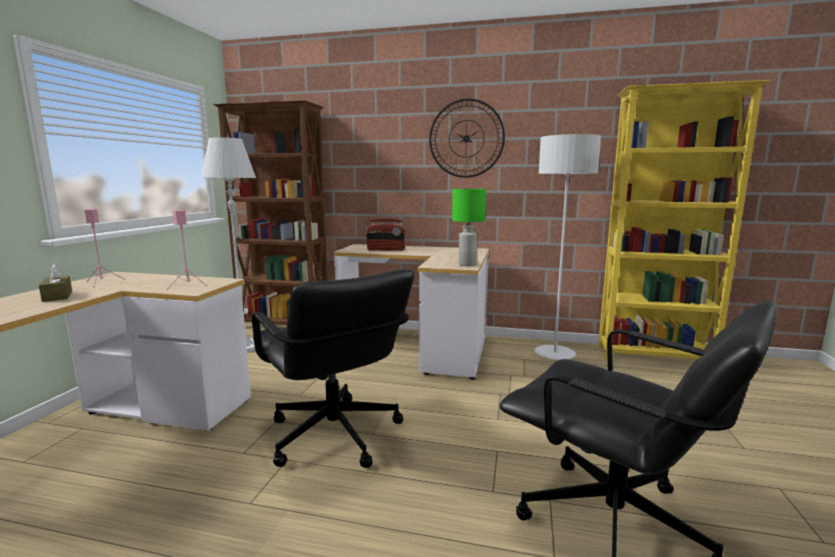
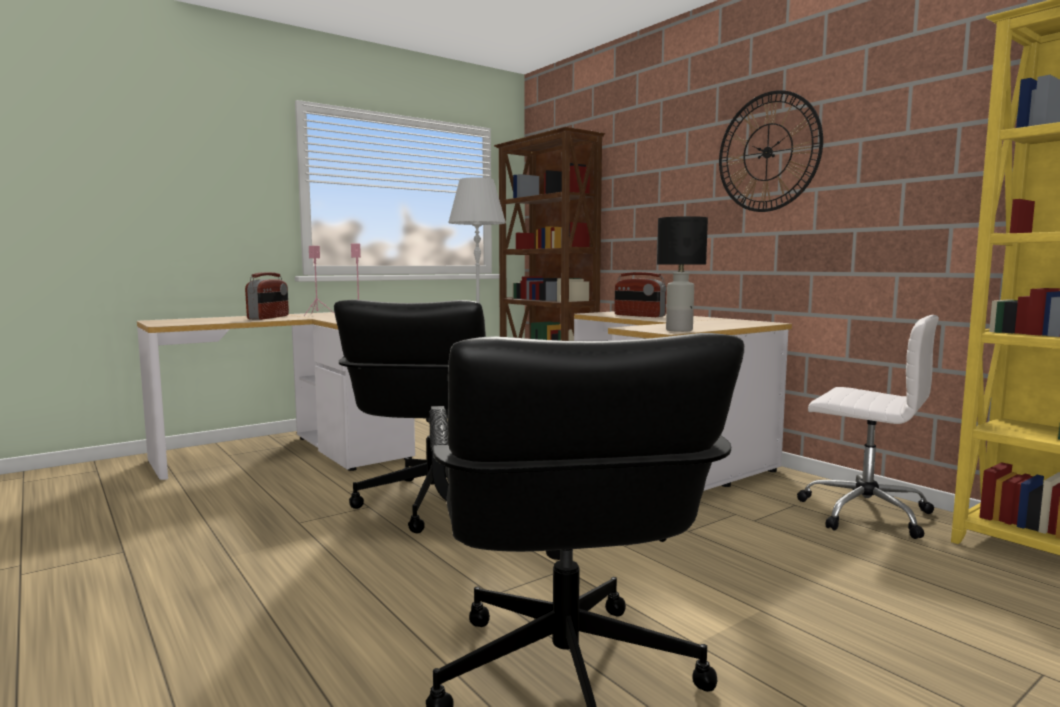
camera: 40 degrees right, 5 degrees down
brown tissue box [39,264,72,302] -> radio [245,272,289,320]
green table lamp [452,189,486,266] -> black table lamp [657,216,708,332]
grey floor lamp [535,134,601,360] -> white office chair [797,315,939,539]

